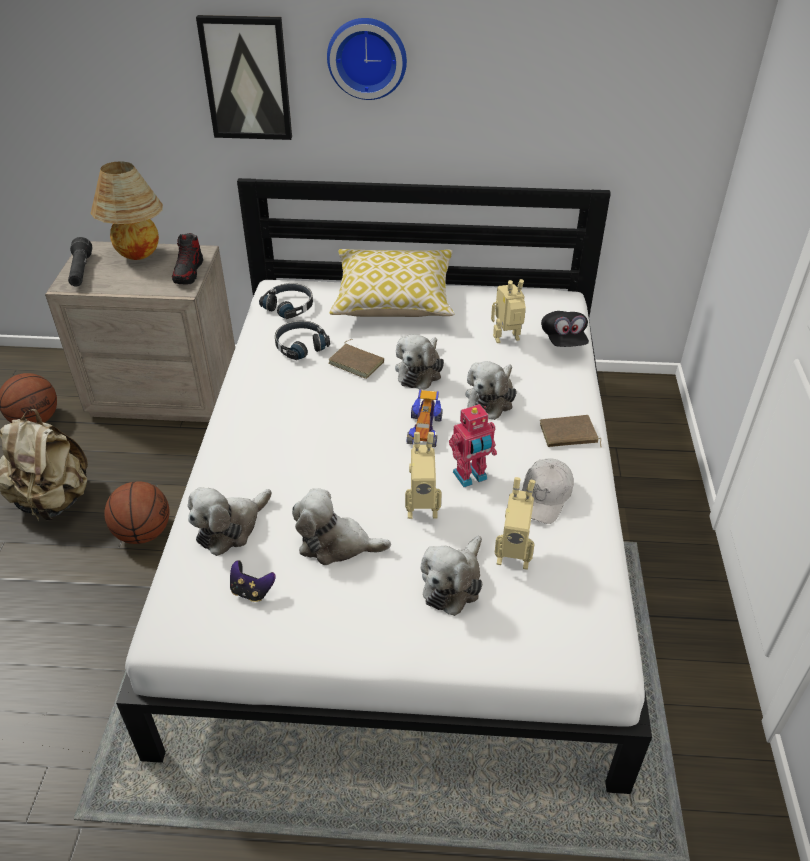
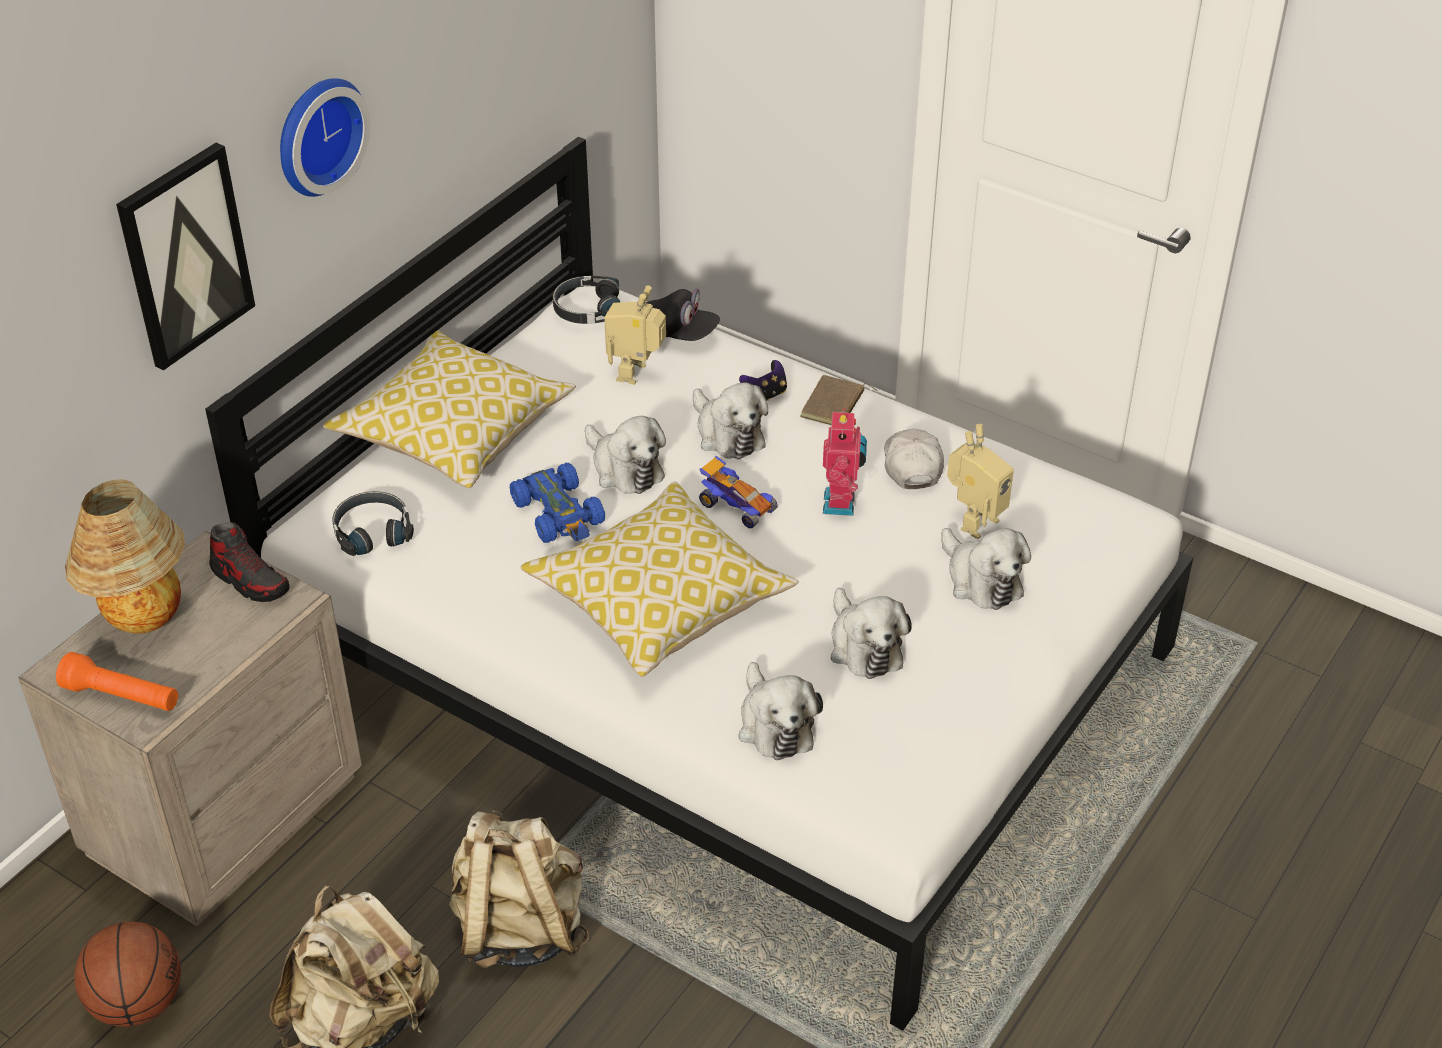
camera: 60 degrees left, 0 degrees up
black flashlight [68,237,92,287] -> orange flashlight [56,652,178,711]
basketball [104,481,169,544] -> beige backpack [449,810,589,968]
game controller [230,560,276,602] -> game controller moved to [739,360,787,401]
black headphones [275,321,330,360] -> black headphones moved to [553,276,620,324]
plush toy [292,488,391,565] -> plush toy turned 60 degrees counterclockwise [831,588,912,679]
brown book [329,339,384,379] -> blue toy car [510,463,605,543]
toy robot [405,432,442,519] -> none
white cap [522,458,574,524] -> white cap turned 150 degrees counterclockwise [884,428,944,489]
none -> pillow [520,481,799,677]

